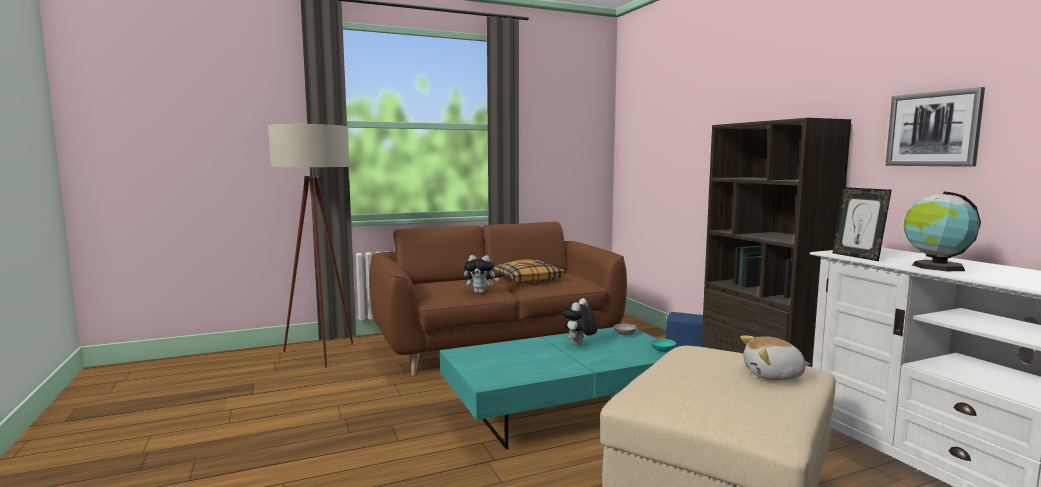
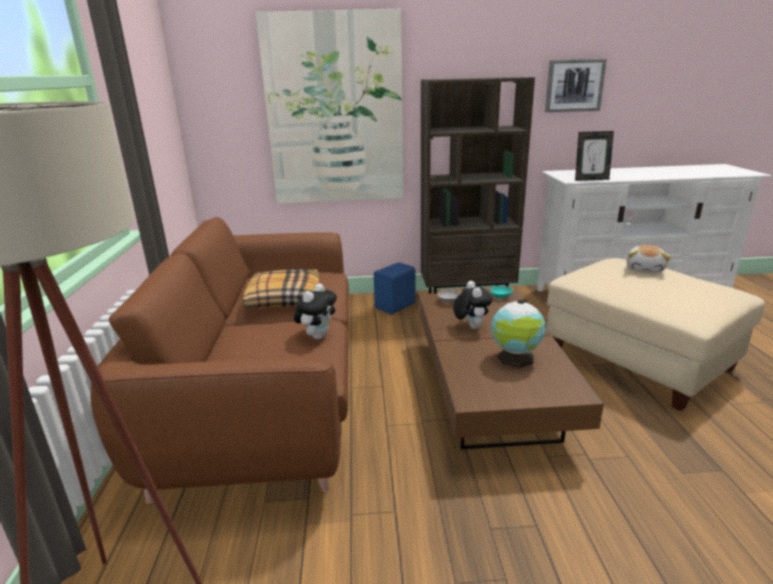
camera: 70 degrees left, 15 degrees up
turquoise coffee table [440,327,676,449] -> brown coffee table [419,290,604,449]
plush toy [562,298,598,345] -> plush toy turned 150 degrees counterclockwise [453,281,492,329]
globe [904,192,981,271] -> globe moved to [491,299,546,368]
none -> picture [255,9,404,204]

